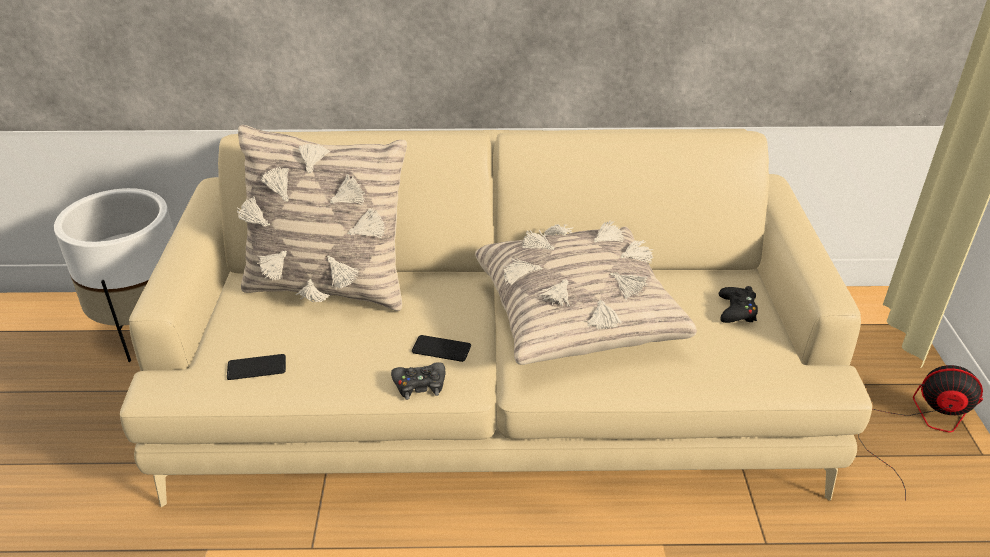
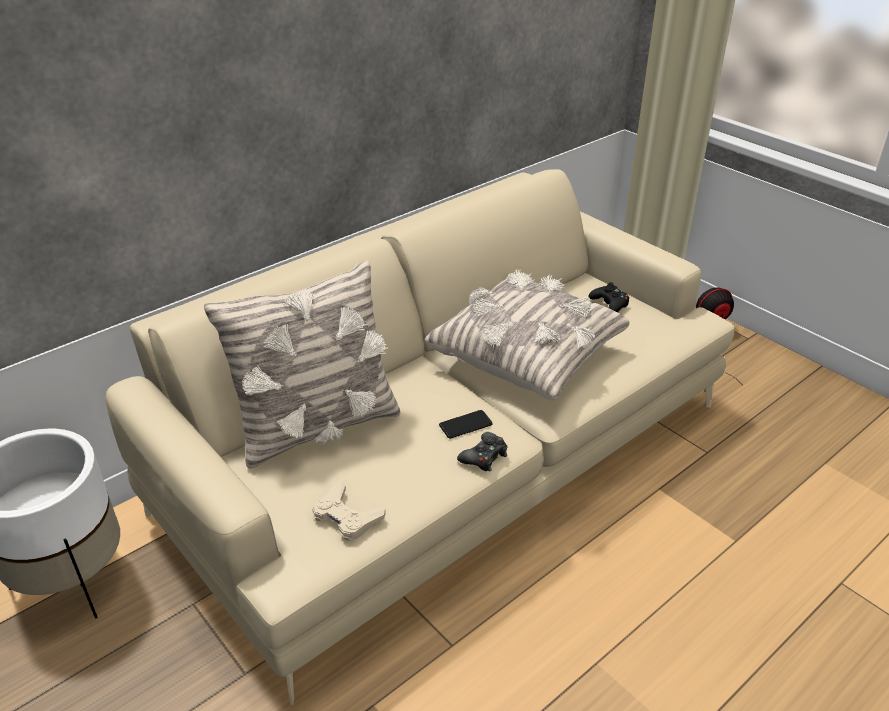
camera: 40 degrees left, 0 degrees up
phone [227,354,286,380] -> beige game controller [312,480,386,541]

